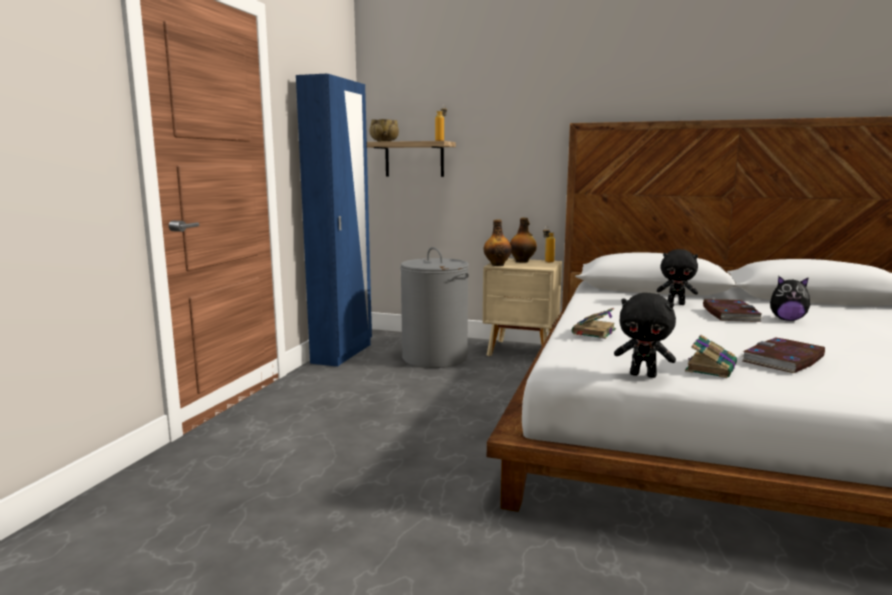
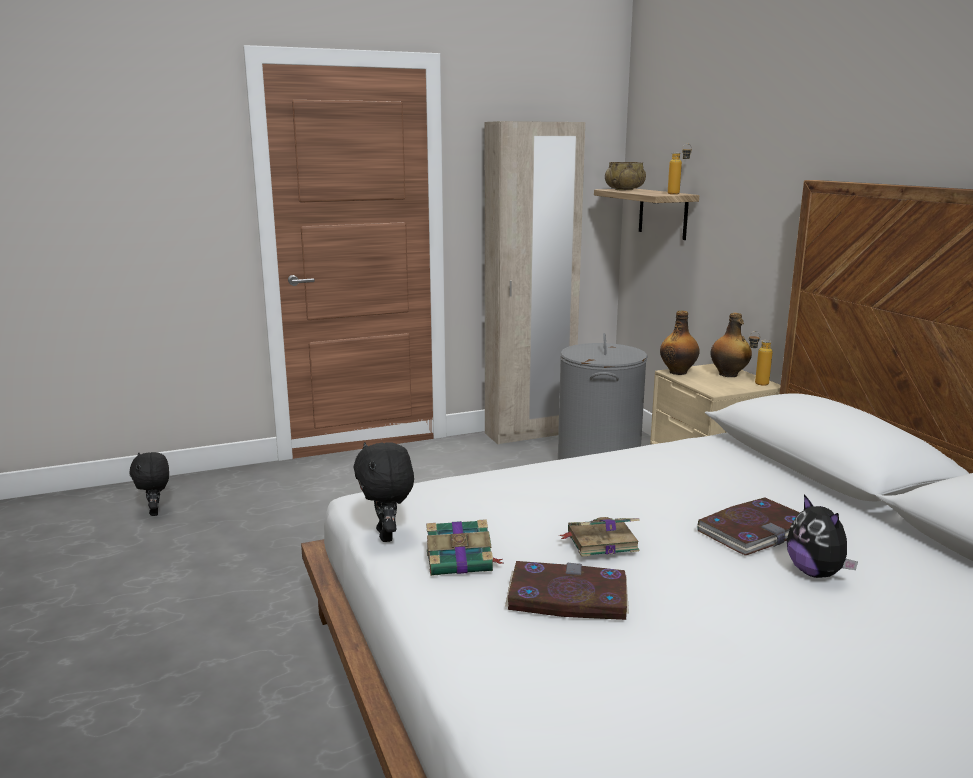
camera: 50 degrees right, 5 degrees up
blue wardrobe [296,74,372,367] -> beige wardrobe [485,121,585,444]
book [572,308,616,339] -> book moved to [559,517,640,557]
black plush toy [657,249,698,305] -> black plush toy moved to [130,452,169,516]

